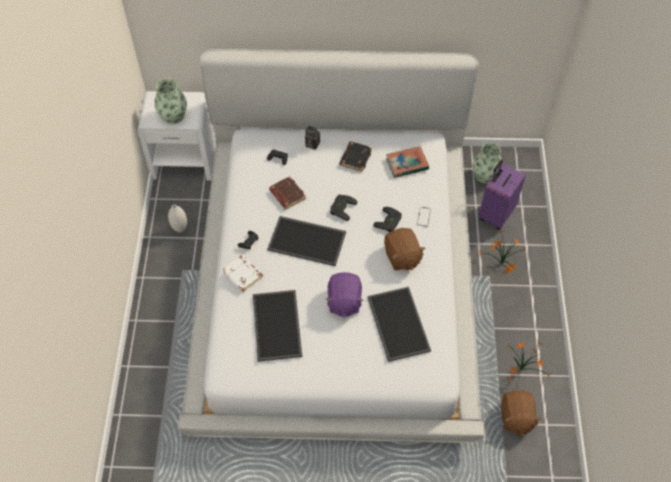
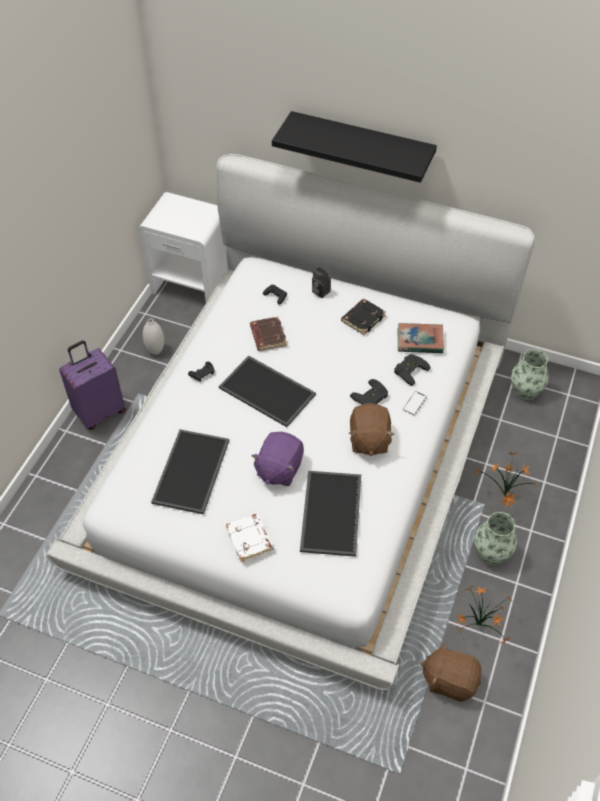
camera: 20 degrees right, 5 degrees down
vase [154,79,187,124] -> vase moved to [474,512,517,565]
white book [222,255,263,292] -> white book moved to [226,514,274,562]
black game controller [330,195,357,221] -> black game controller moved to [394,354,431,386]
purple suitcase [478,160,526,230] -> purple suitcase moved to [59,340,126,430]
brown plush toy [502,390,541,437] -> brown plush toy turned 90 degrees clockwise [420,642,481,701]
none -> black shelf [272,111,437,183]

